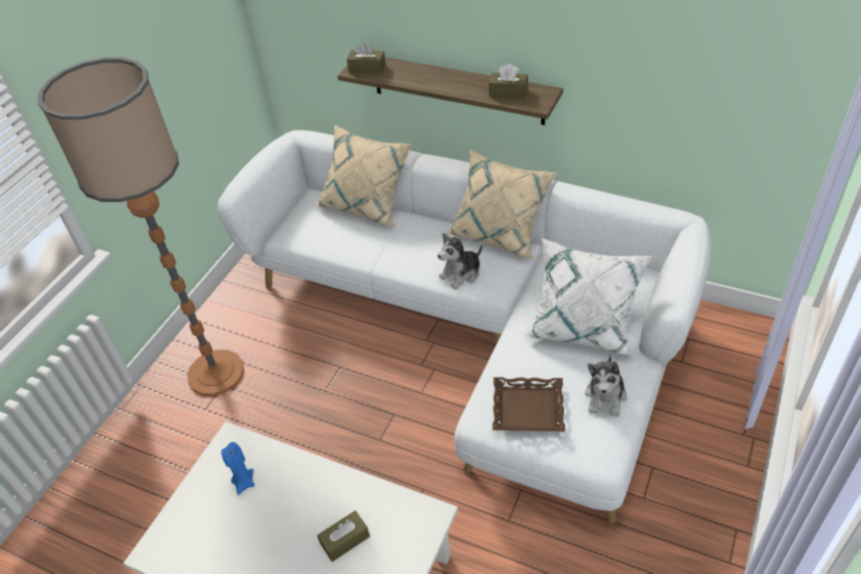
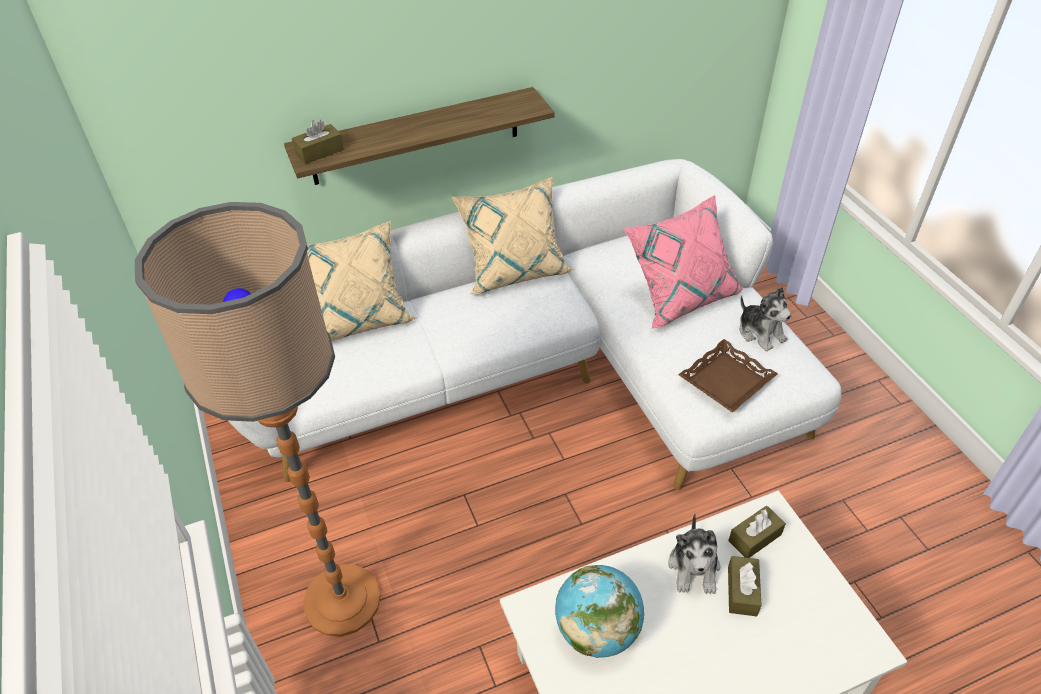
camera: 50 degrees left, 0 degrees up
blue candle [221,442,255,495] -> globe [555,565,644,658]
plush toy [438,233,482,290] -> plush toy moved to [668,514,720,594]
brown tissue box [489,64,528,99] -> brown tissue box moved to [728,506,786,558]
white pillow [524,238,652,355] -> pink pillow [623,195,743,329]

